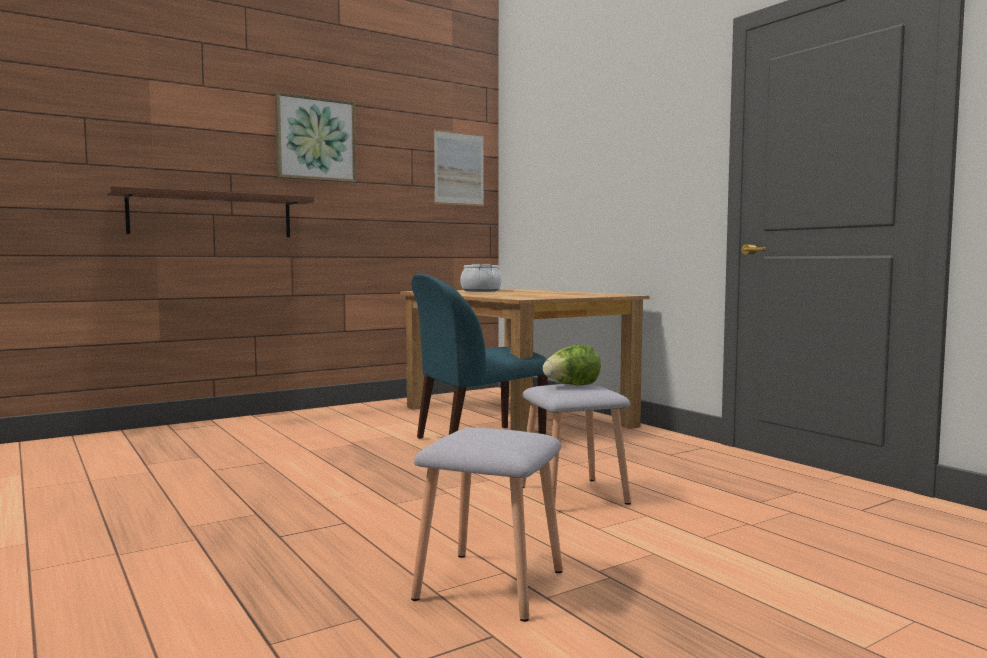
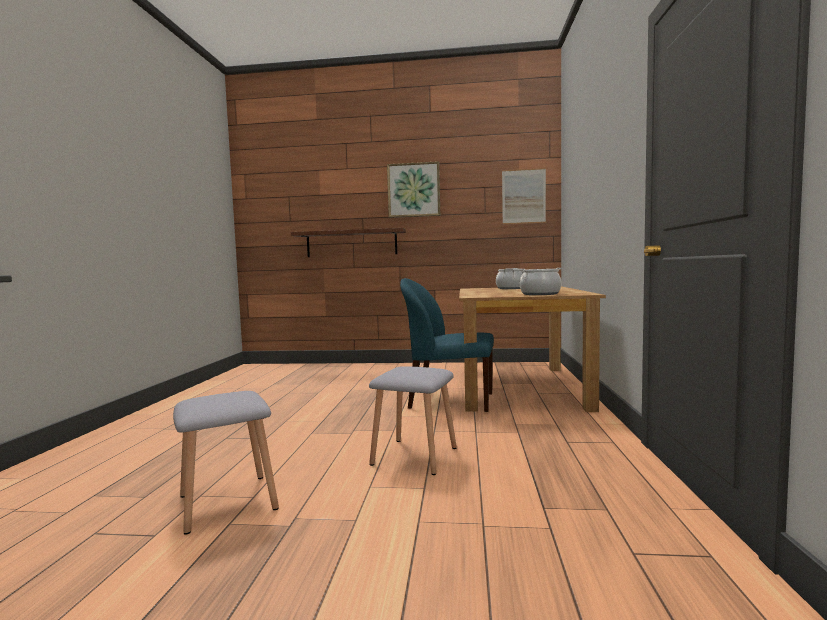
camera: 40 degrees right, 0 degrees up
lettuce [543,345,601,385] -> none
none -> cooking pot [518,268,562,295]

